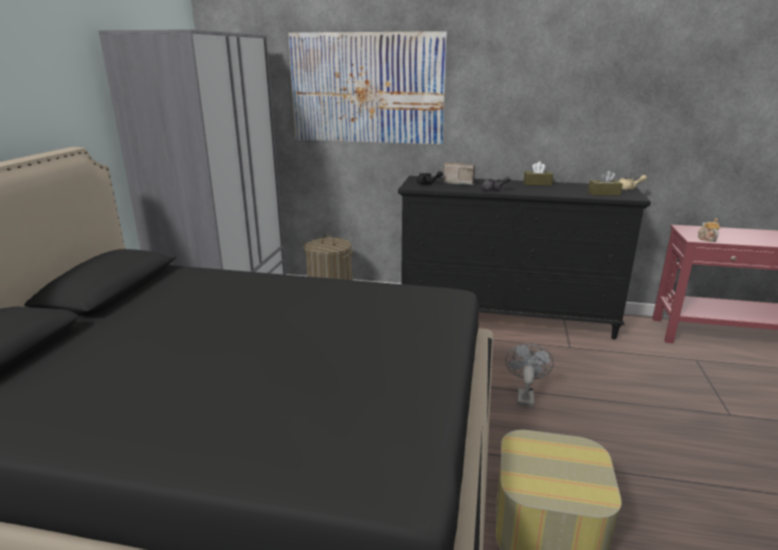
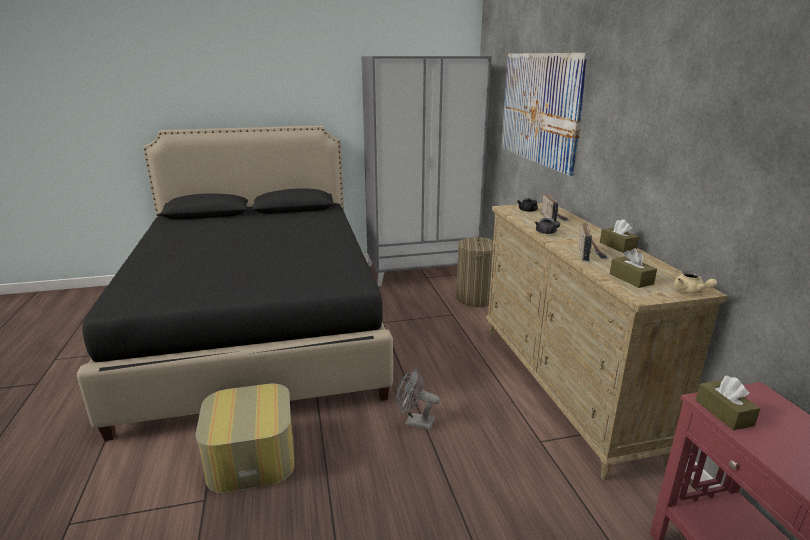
camera: 65 degrees right, 0 degrees up
black dresser [398,176,651,340] -> beige dresser [486,203,728,480]
grey fan [505,344,554,407] -> grey fan turned 150 degrees counterclockwise [397,368,440,430]
teapot [698,218,720,242] -> brown tissue box [696,376,760,430]
none -> radio [579,223,609,262]

